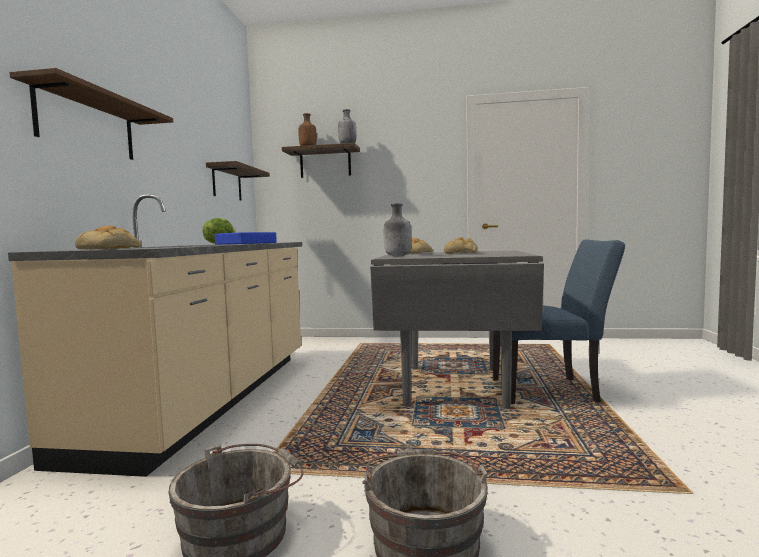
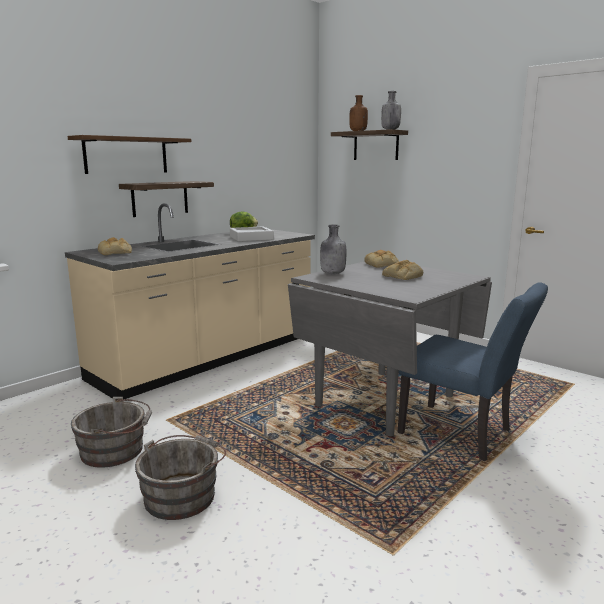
camera: 35 degrees right, 10 degrees up
shelf [206,161,270,201] -> shelf moved to [119,181,214,217]
blue tray [215,232,277,245] -> grey tray [230,226,274,242]

